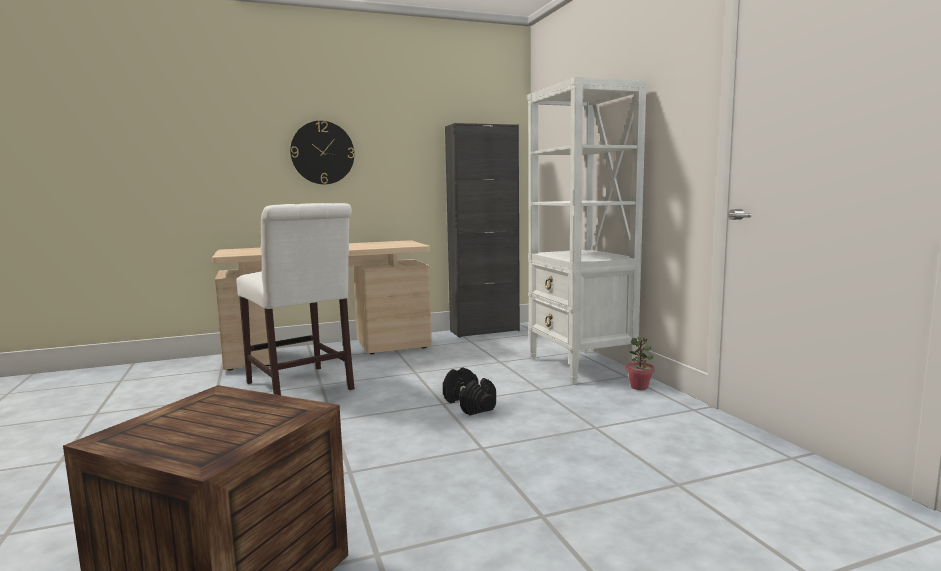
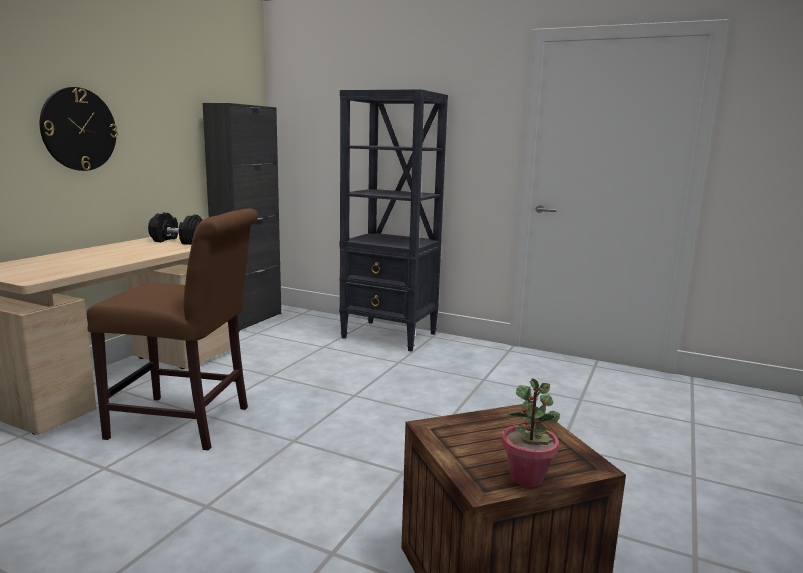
camera: 45 degrees left, 5 degrees up
white chair [236,203,355,395] -> brown chair [86,209,258,450]
black dumbbell [443,367,496,415] -> black dumbbell moved to [148,212,203,245]
white bookcase [527,77,647,384] -> black bookcase [339,89,448,352]
potted plant [626,336,655,390] -> potted plant moved to [502,379,560,487]

